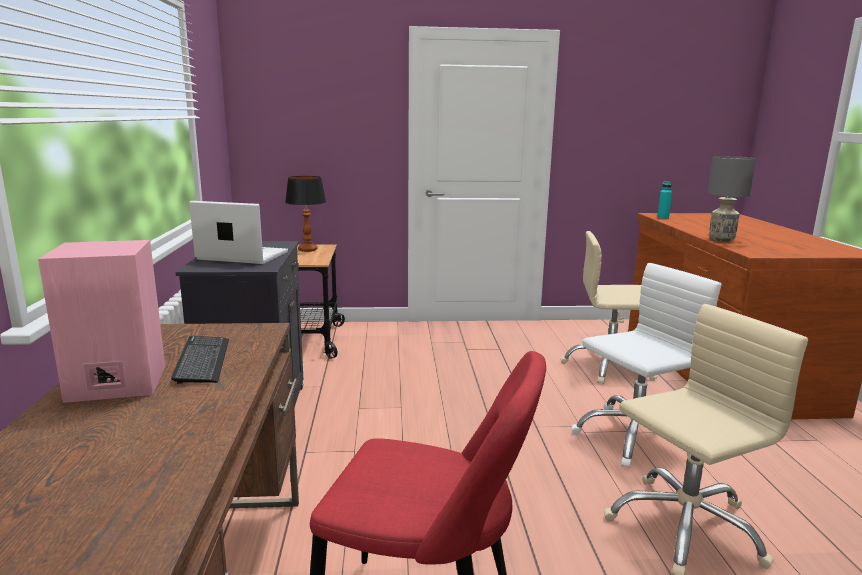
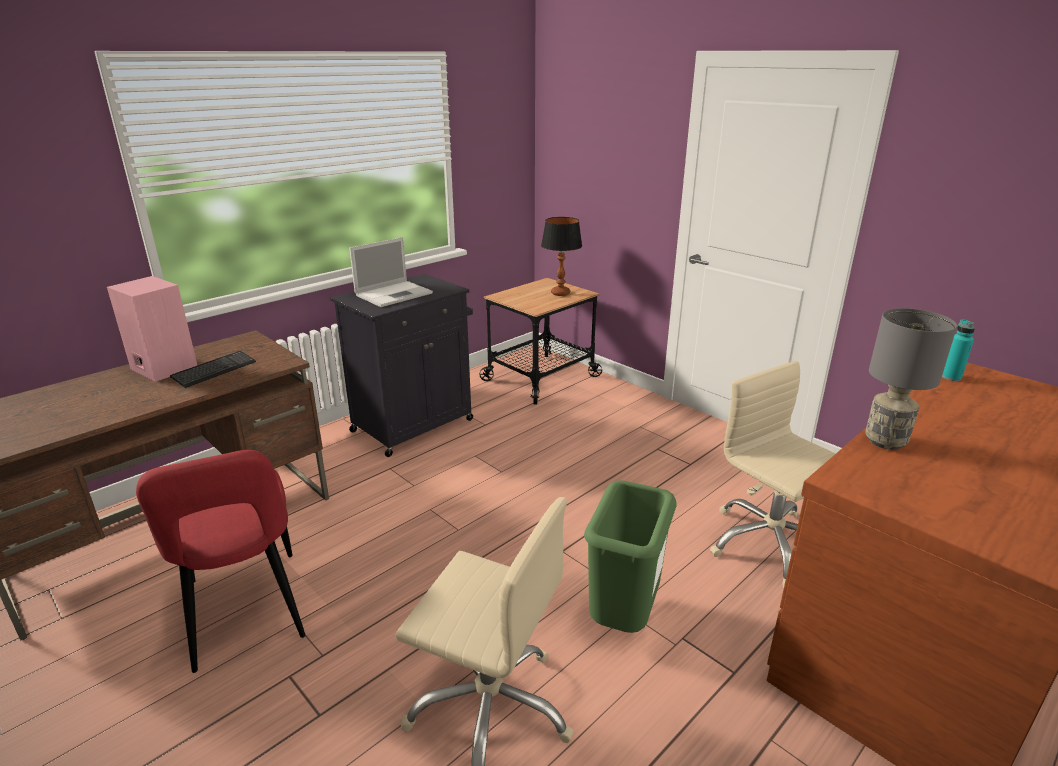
camera: 50 degrees right, 10 degrees up
laptop [189,201,288,264] -> laptop turned 75 degrees clockwise [349,237,433,307]
white office chair [571,263,721,468] -> green trash can [584,480,676,633]

